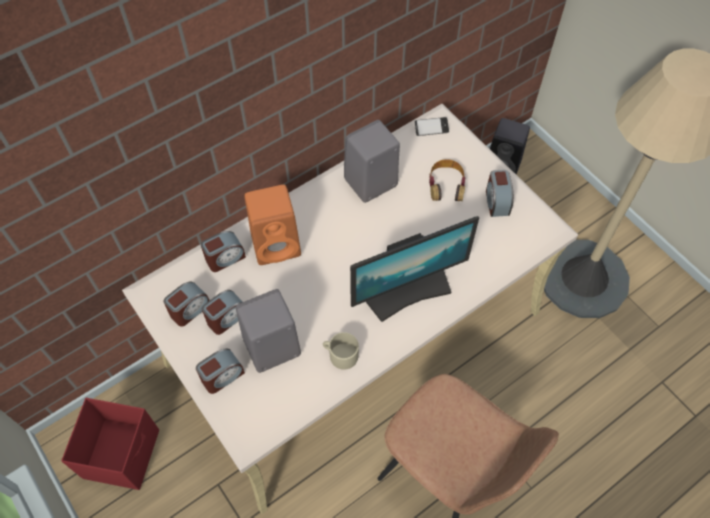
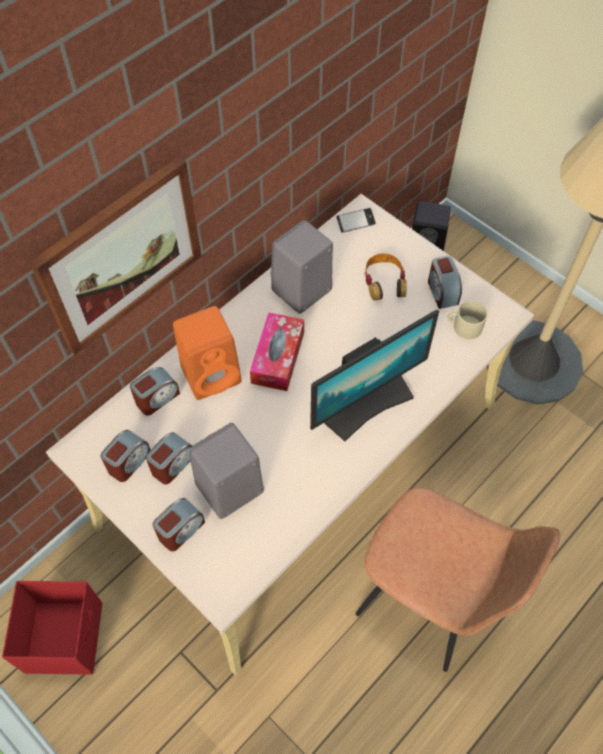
camera: 10 degrees left, 0 degrees up
beige mug [323,332,359,370] -> beige mug moved to [447,301,487,339]
none -> picture [30,156,202,355]
none -> tissue box [250,312,304,391]

